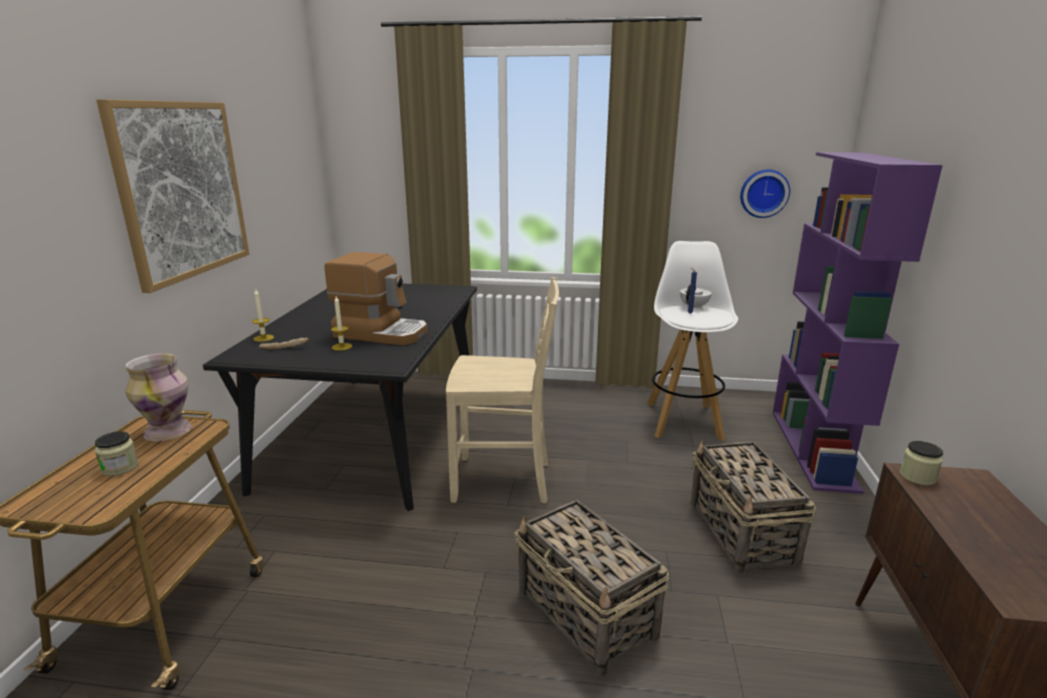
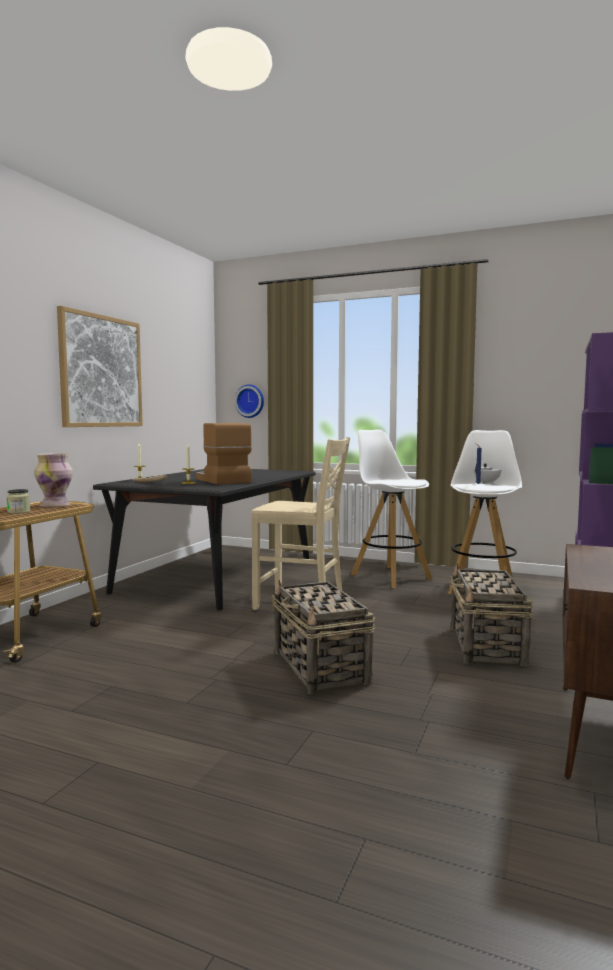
camera: 15 degrees right, 15 degrees down
coffee machine [325,252,428,345] -> coffee machine turned 150 degrees counterclockwise [196,423,252,485]
wall clock [740,169,790,218] -> wall clock moved to [235,384,264,418]
jar [900,441,943,485] -> none
none -> white stool [351,429,433,588]

